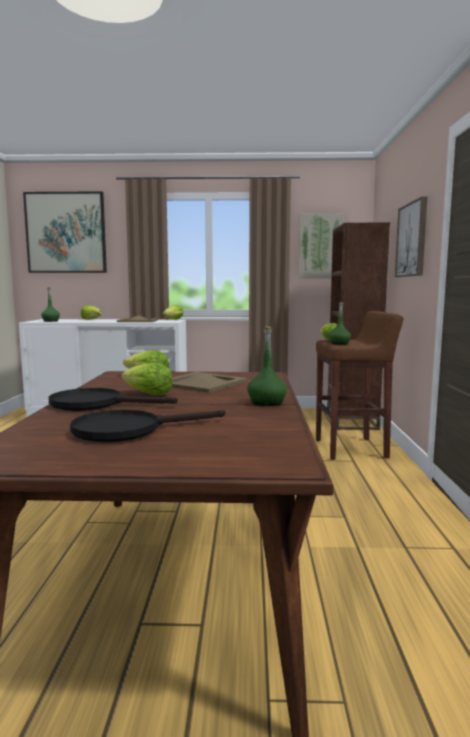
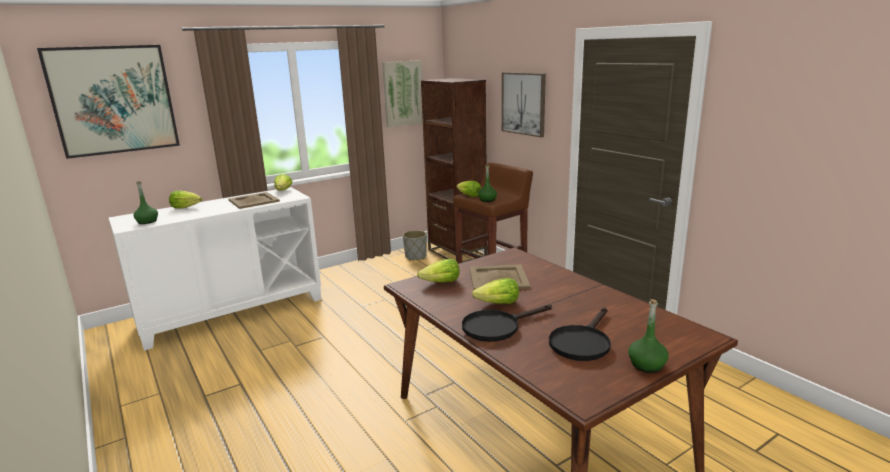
camera: 35 degrees left, 10 degrees up
green bottle [247,326,287,406] -> green bottle moved to [628,299,668,373]
none -> grey planter [403,230,427,260]

